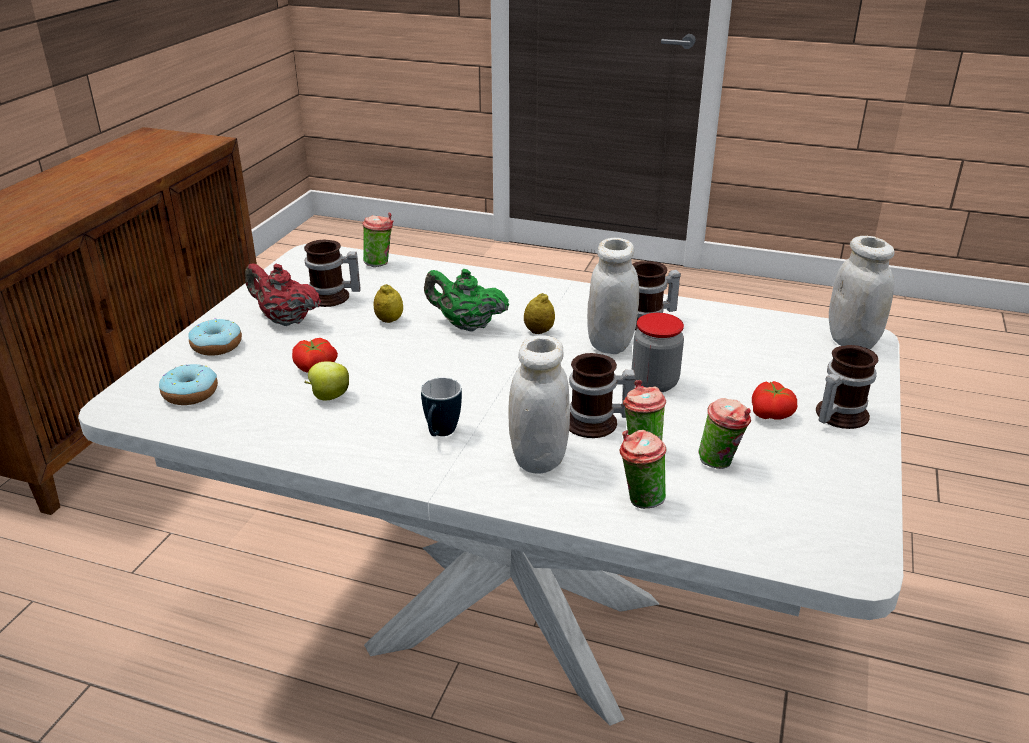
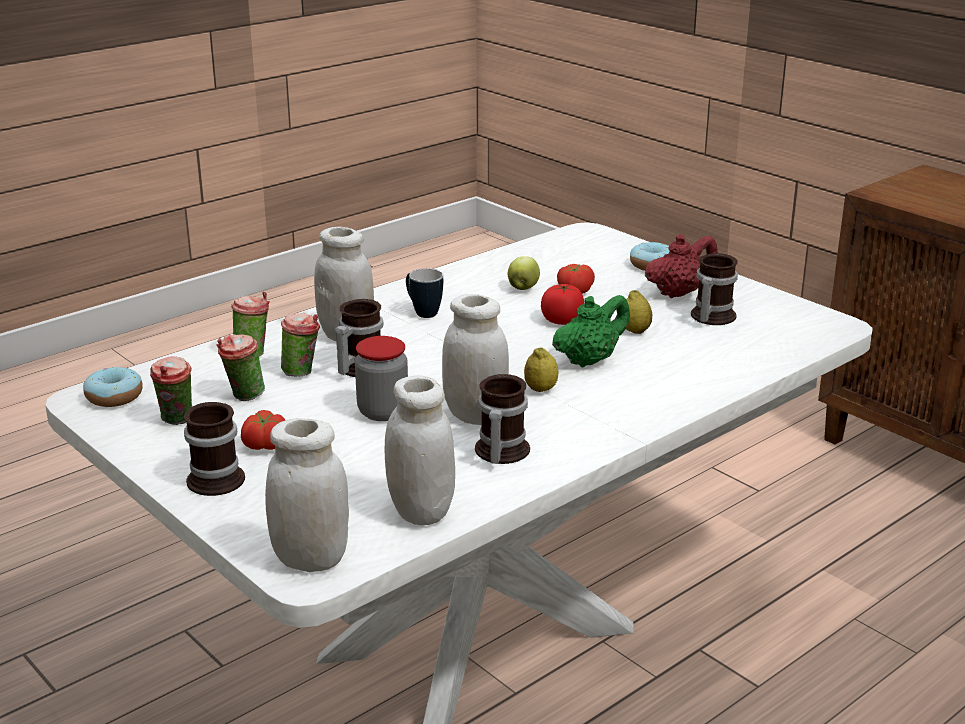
camera: 120 degrees right, 5 degrees down
donut [159,364,218,405] -> donut moved to [83,367,143,407]
cup [362,213,393,267] -> cup moved to [150,356,193,425]
none -> white jar [385,375,455,525]
none -> tomato [541,284,584,325]

